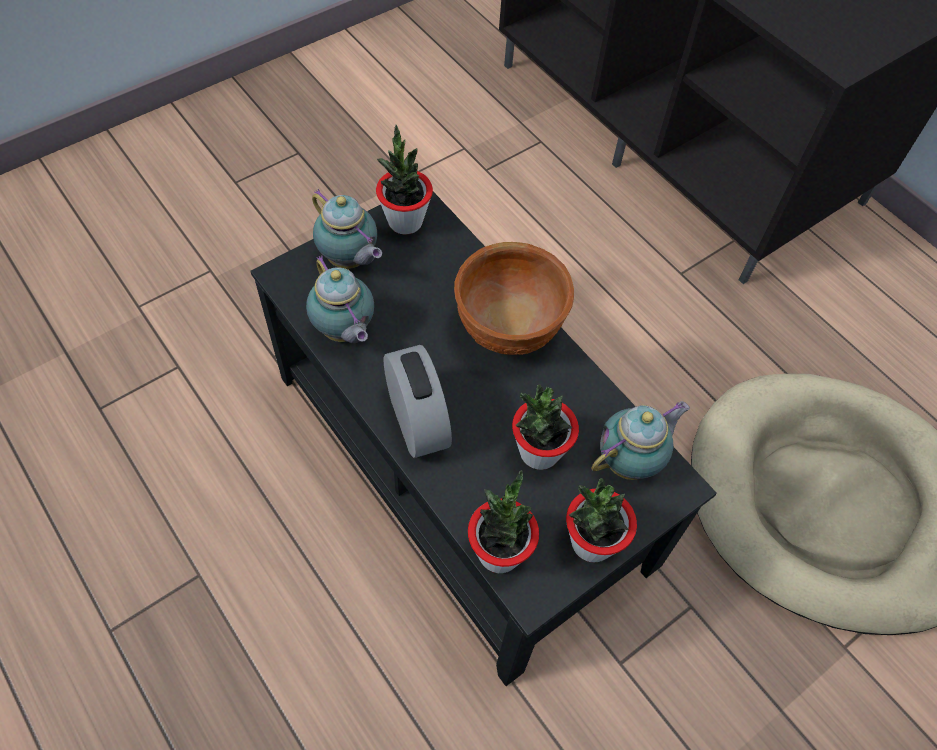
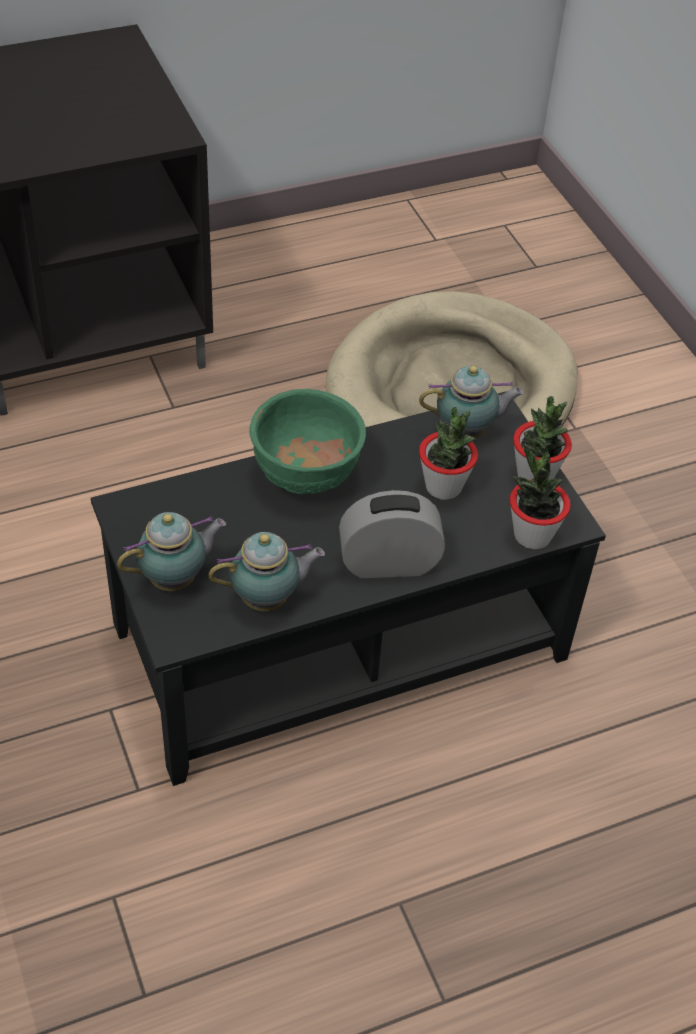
camera: 75 degrees left, 10 degrees down
potted plant [376,125,433,235] -> none
brown bowl [454,242,574,355] -> green bowl [249,389,366,494]
teapot [591,401,690,480] -> teapot turned 105 degrees clockwise [419,366,524,438]

